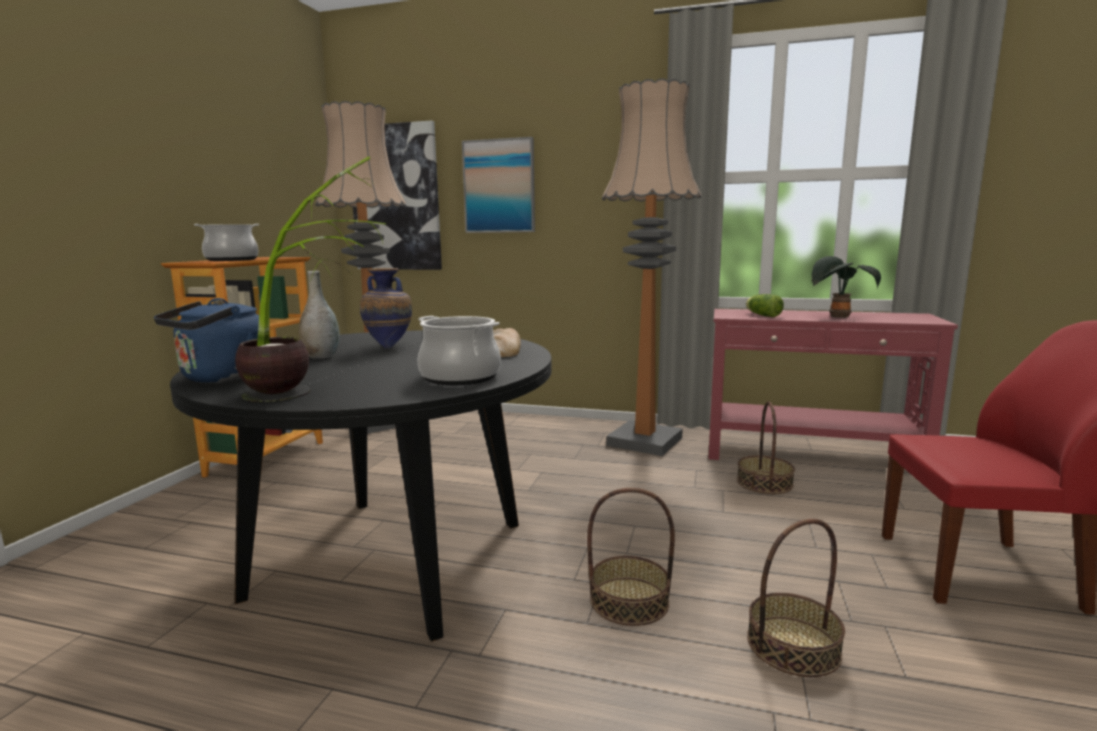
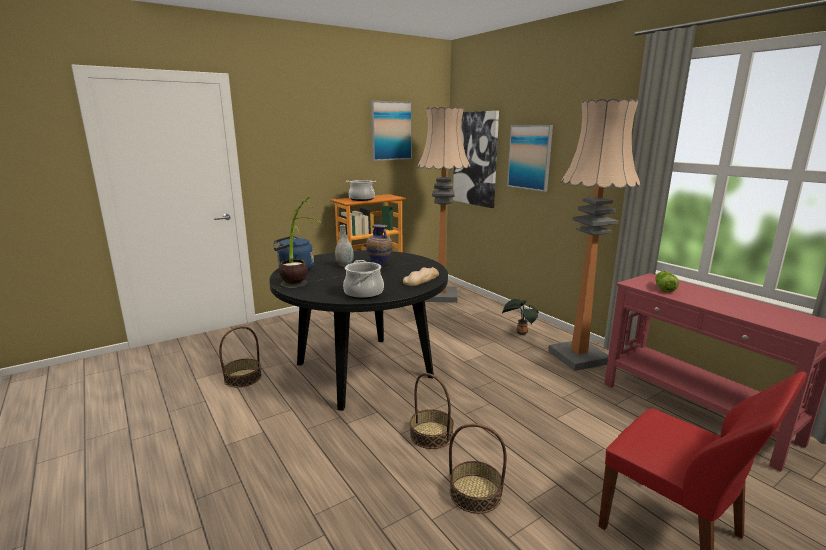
camera: 40 degrees right, 5 degrees up
basket [737,401,795,494] -> basket moved to [219,326,262,387]
potted plant [812,256,881,318] -> potted plant moved to [502,299,539,335]
none -> picture [371,101,412,161]

